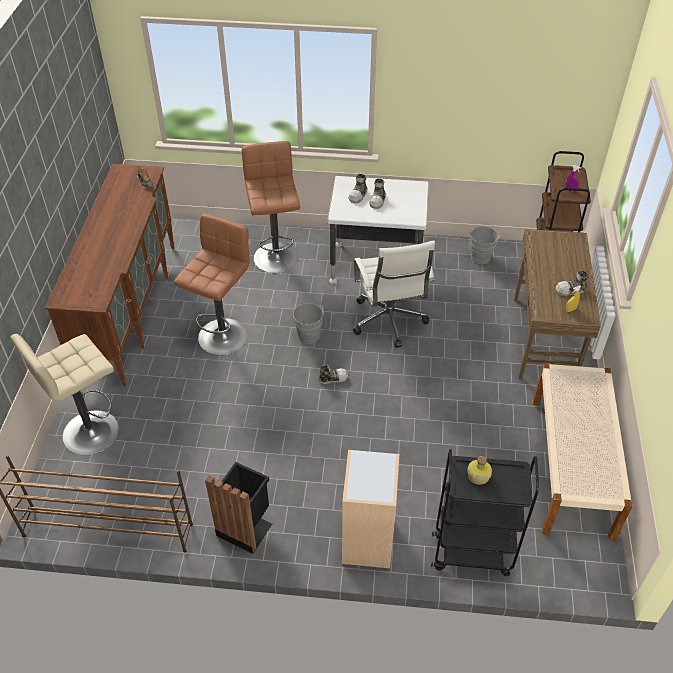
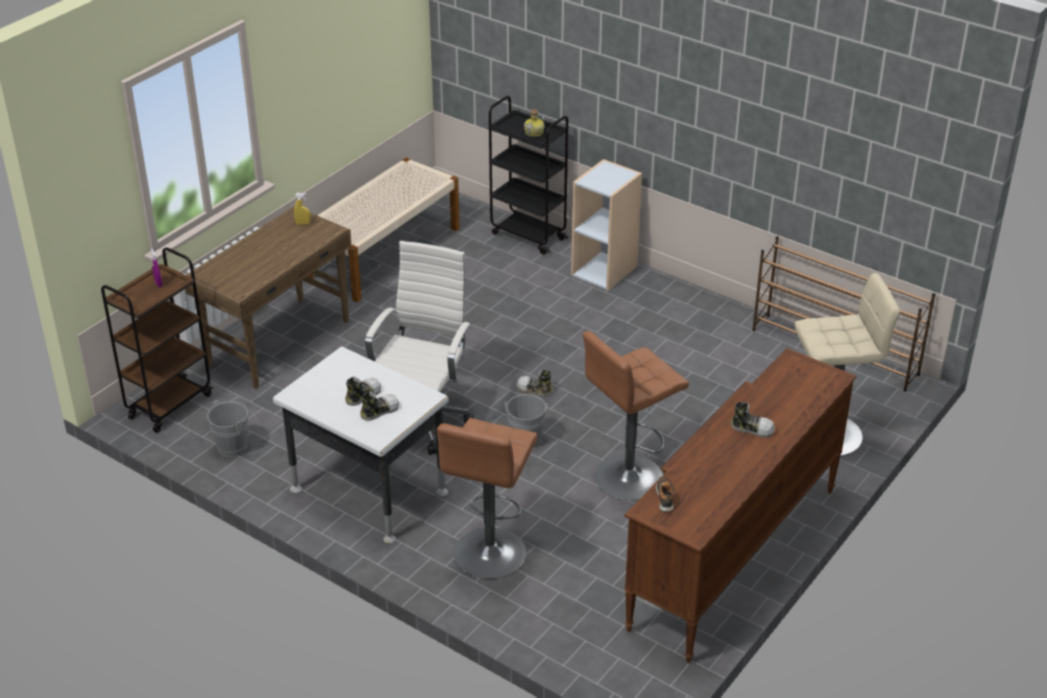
camera: 150 degrees left, 10 degrees down
black trash can [205,462,272,554] -> none
shoe [556,271,588,296] -> shoe moved to [731,402,775,438]

